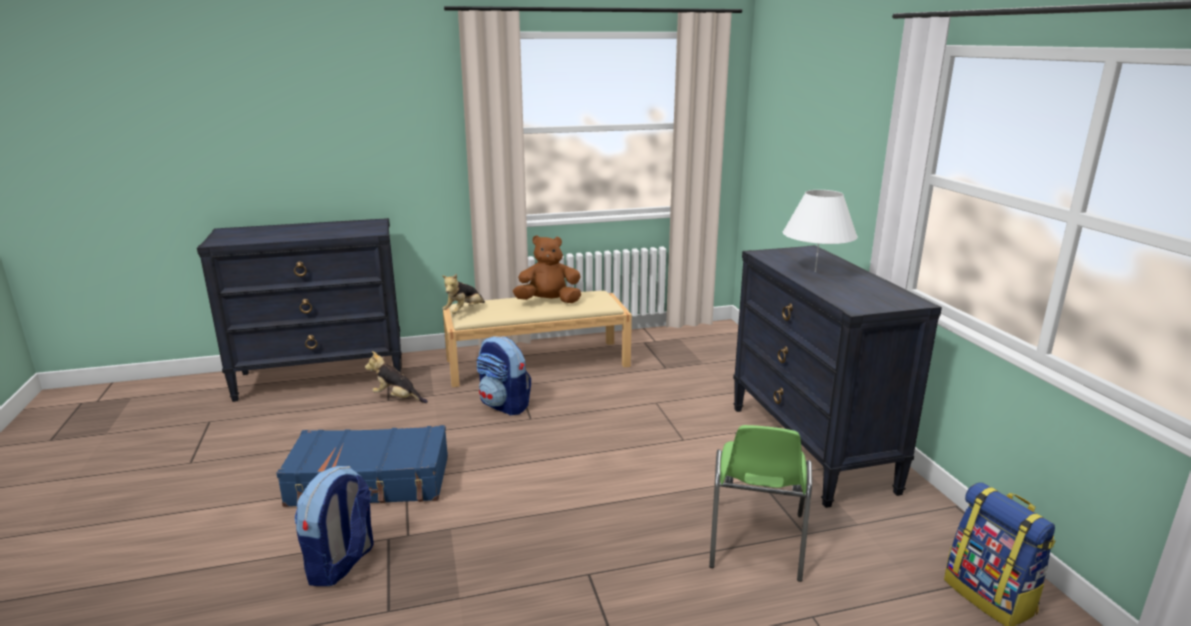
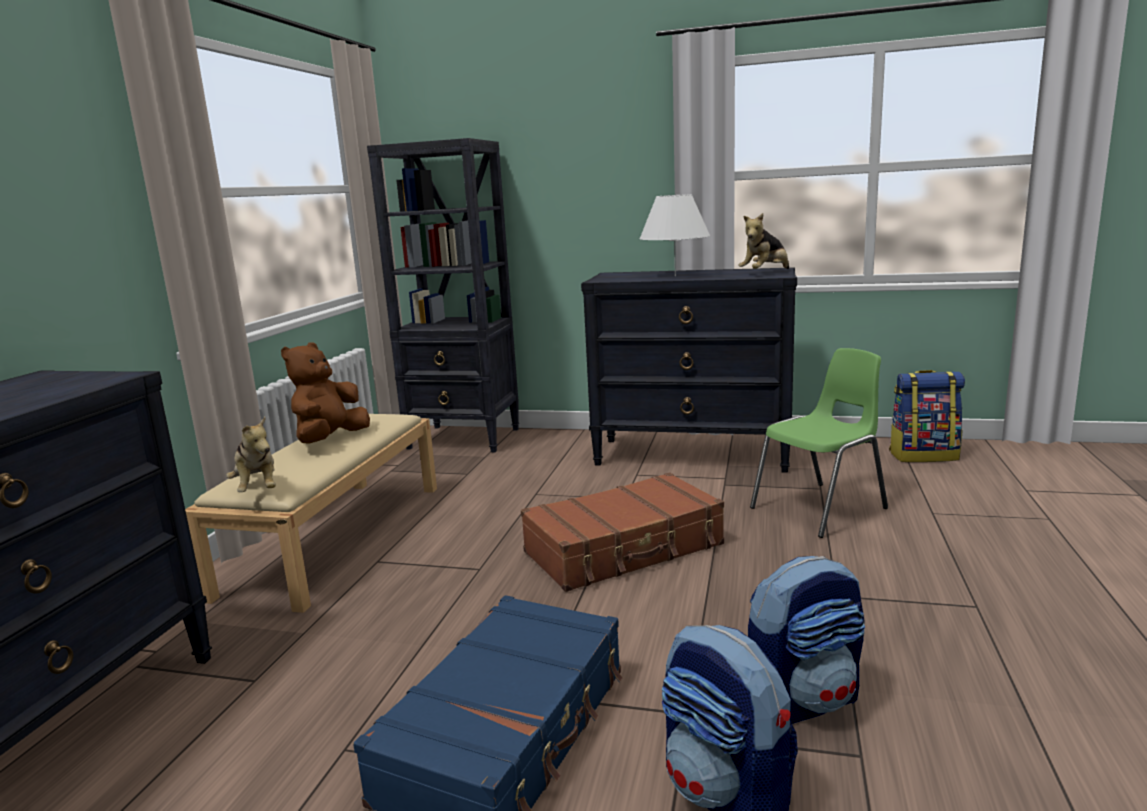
camera: 60 degrees left, 5 degrees down
plush toy [365,351,428,403] -> plush toy moved to [738,213,789,269]
backpack [477,336,531,415] -> backpack moved to [748,556,865,724]
green chair [709,425,812,582] -> green chair turned 75 degrees counterclockwise [750,348,888,538]
none -> black bookcase [367,138,519,452]
none -> brown suitcase [521,472,724,592]

